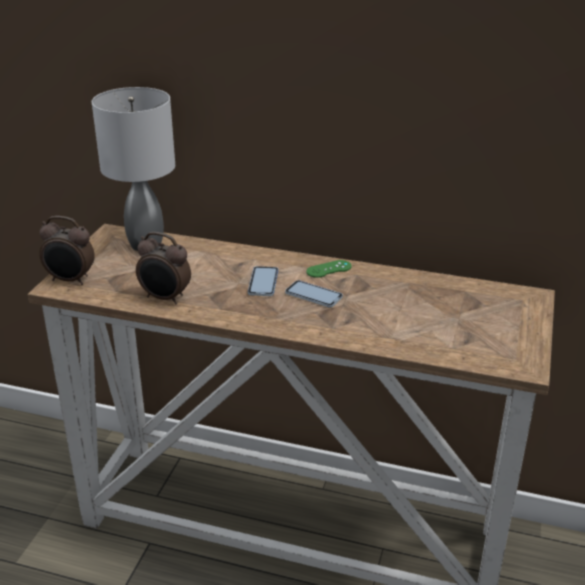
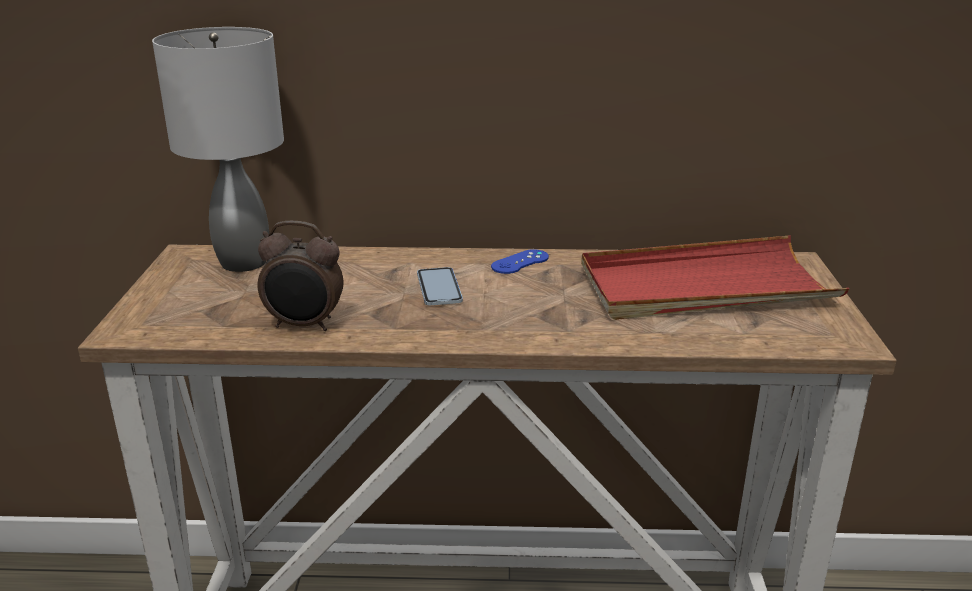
camera: 15 degrees left, 5 degrees down
alarm clock [39,216,95,285] -> none
phone [285,280,343,307] -> none
green game controller [306,260,352,278] -> blue game controller [491,249,549,274]
none -> red tray [581,236,849,320]

